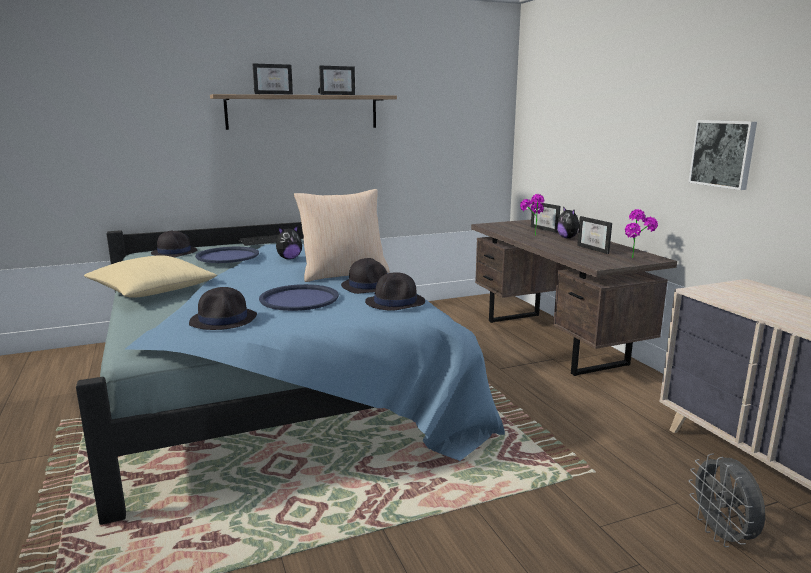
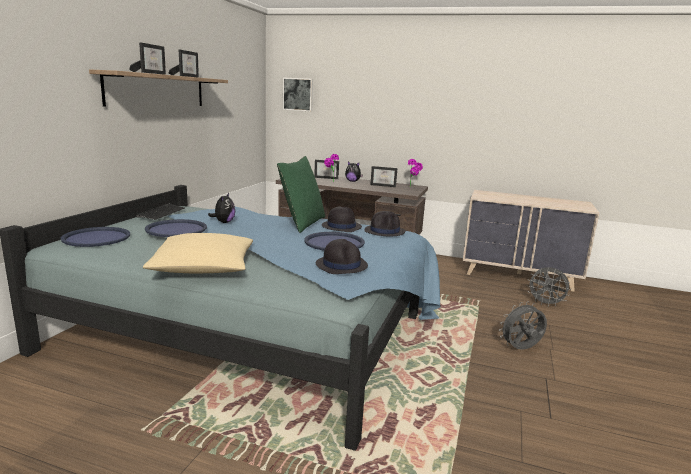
camera: 50 degrees left, 0 degrees up
black hat [151,231,197,257] -> blue tray [61,227,130,247]
beige pillow [294,189,390,282] -> green pillow [277,156,325,233]
picture [688,120,757,190] -> picture moved to [283,78,313,111]
none -> grey fan [499,301,547,350]

